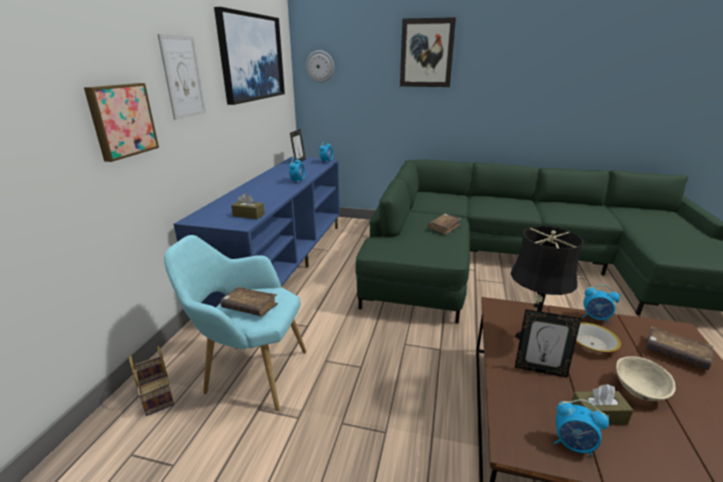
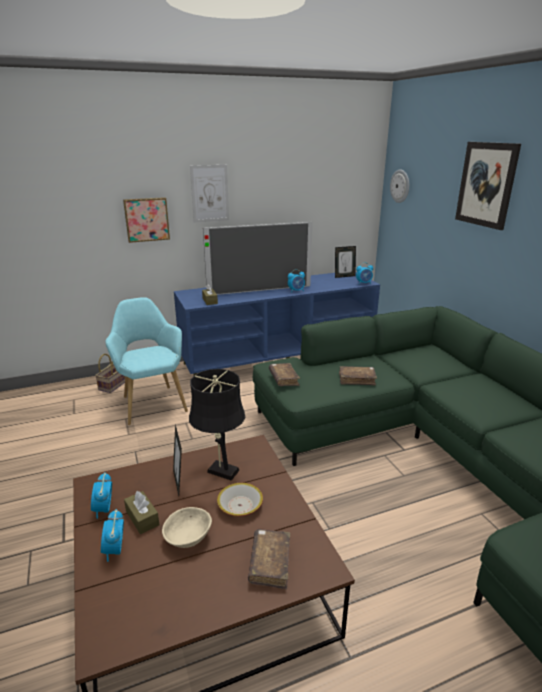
camera: 55 degrees right, 0 degrees up
picture [214,7,285,105] -> none
brown book [221,287,278,316] -> brown book moved to [269,363,300,386]
alarm clock [583,285,620,324] -> alarm clock moved to [101,509,124,562]
none -> television [203,222,313,295]

